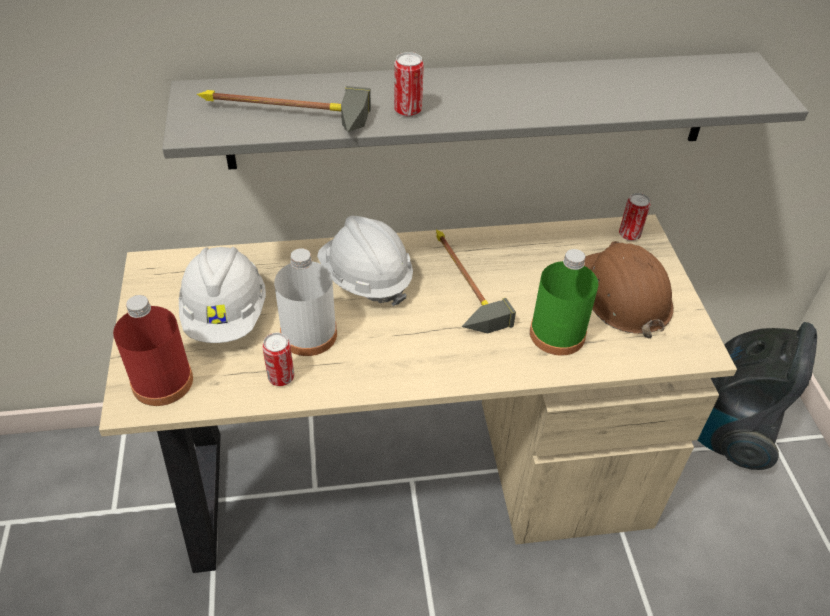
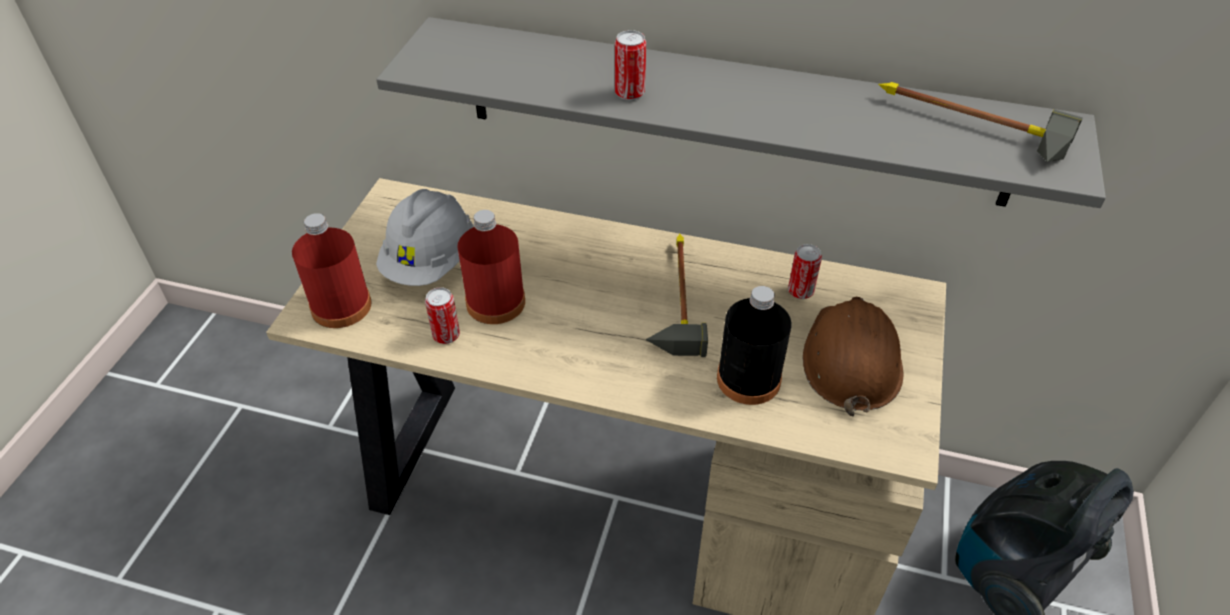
camera: 25 degrees right, 0 degrees up
hammer [196,86,371,132] -> hammer moved to [878,82,1083,162]
white bottle [274,248,337,356] -> red bottle [458,210,525,324]
white hard hat [317,216,413,306] -> none
green bottle [530,249,598,356] -> black bottle [717,286,791,405]
can [619,193,650,241] -> can moved to [788,244,822,299]

